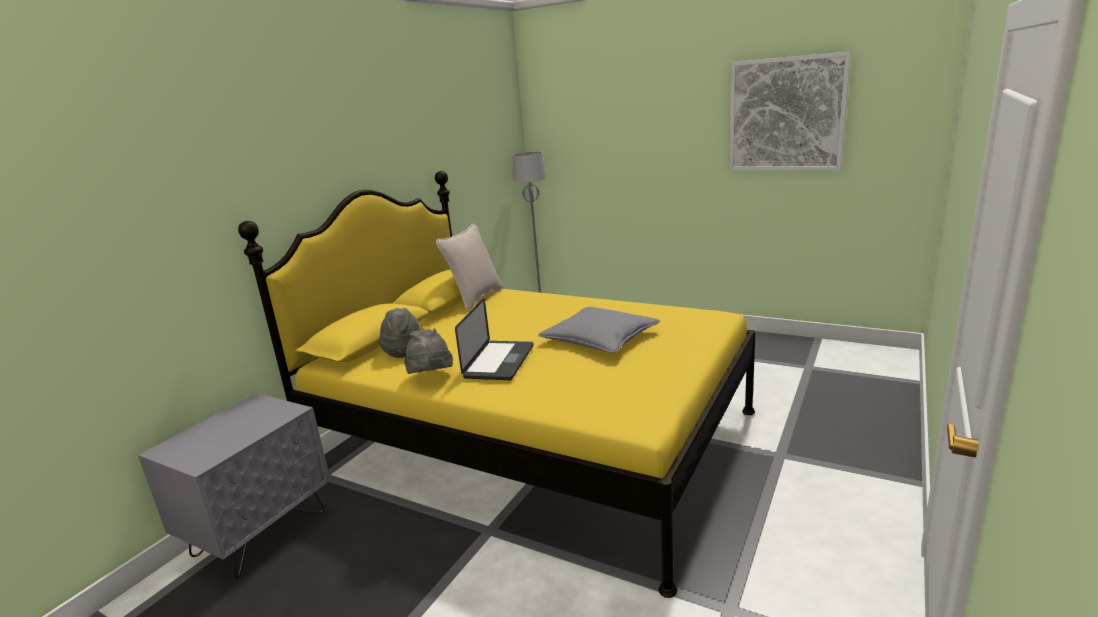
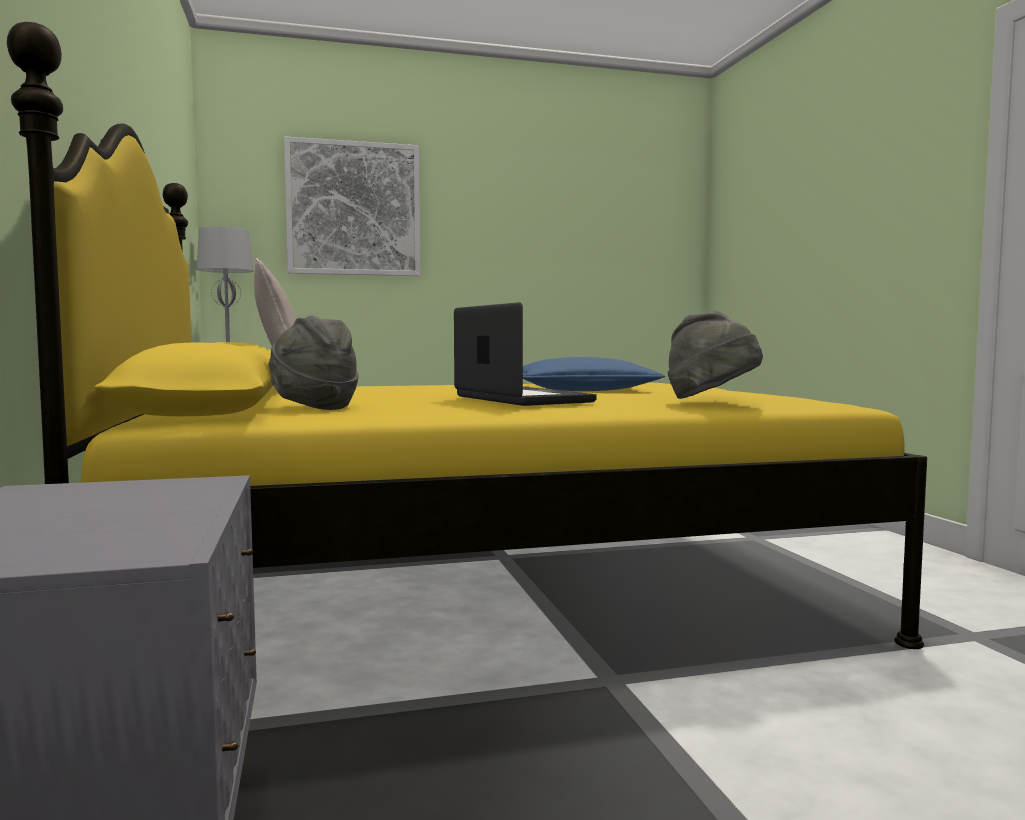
camera: 45 degrees left, 15 degrees down
grey hat [404,329,453,374] -> grey hat moved to [667,311,763,399]
grey pillow [538,307,660,353] -> blue pillow [523,357,665,391]
picture [729,51,851,171] -> picture moved to [284,137,420,276]

